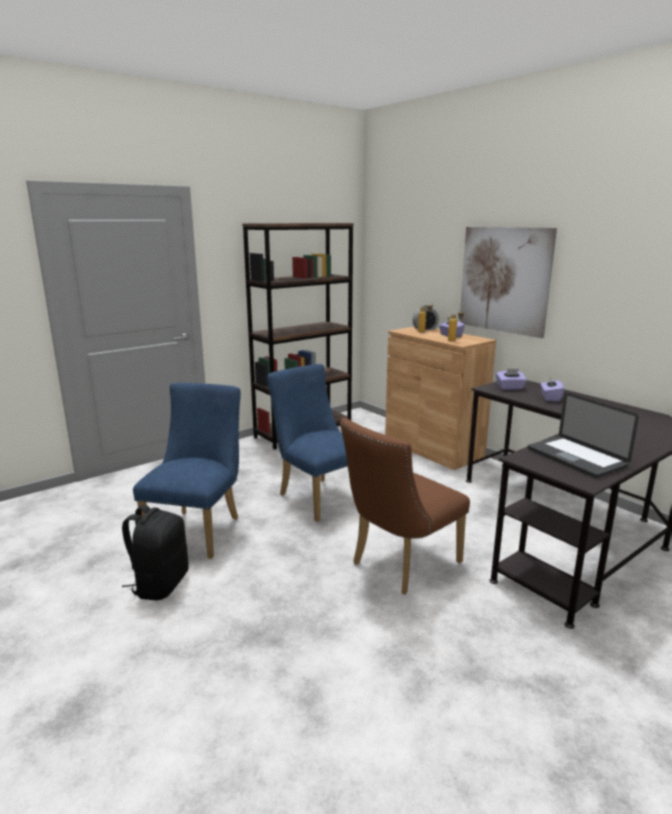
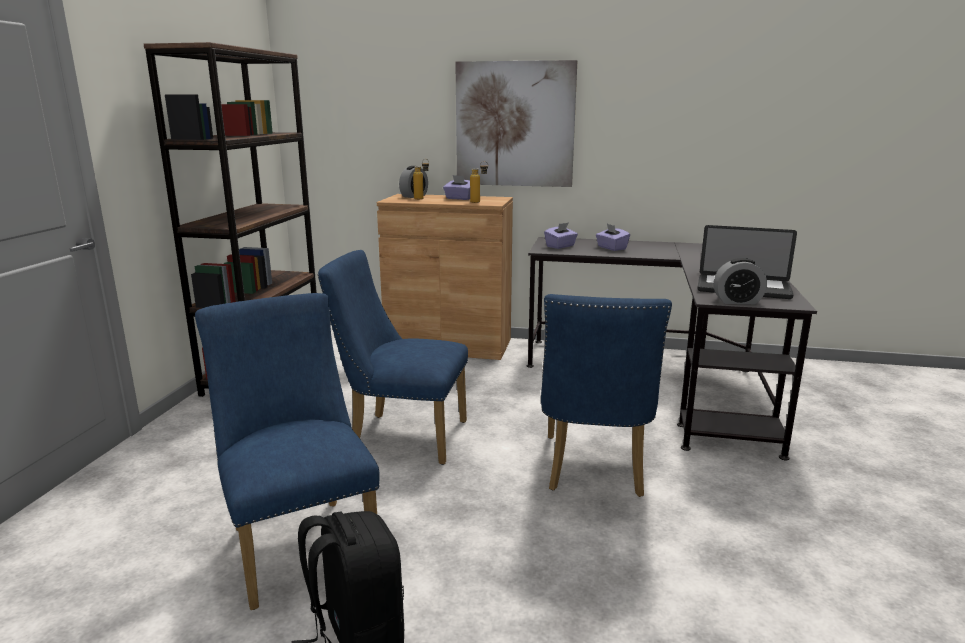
camera: 40 degrees left, 0 degrees up
brown chair [340,418,470,595] -> blue chair [541,294,672,497]
none -> alarm clock [714,258,767,304]

